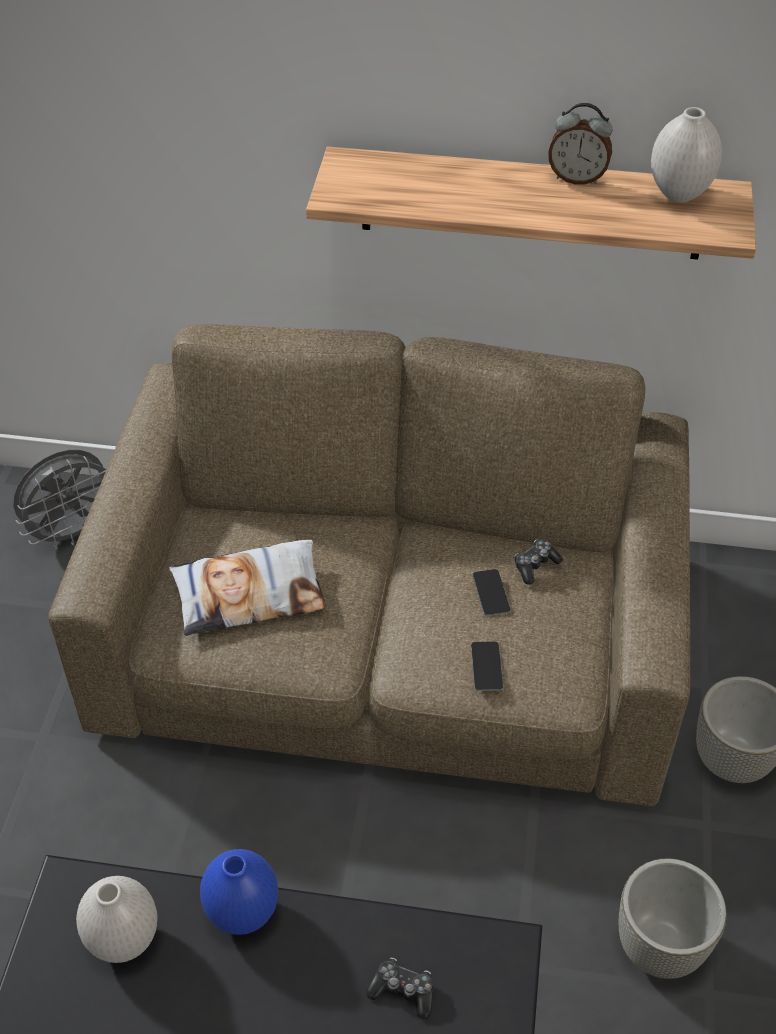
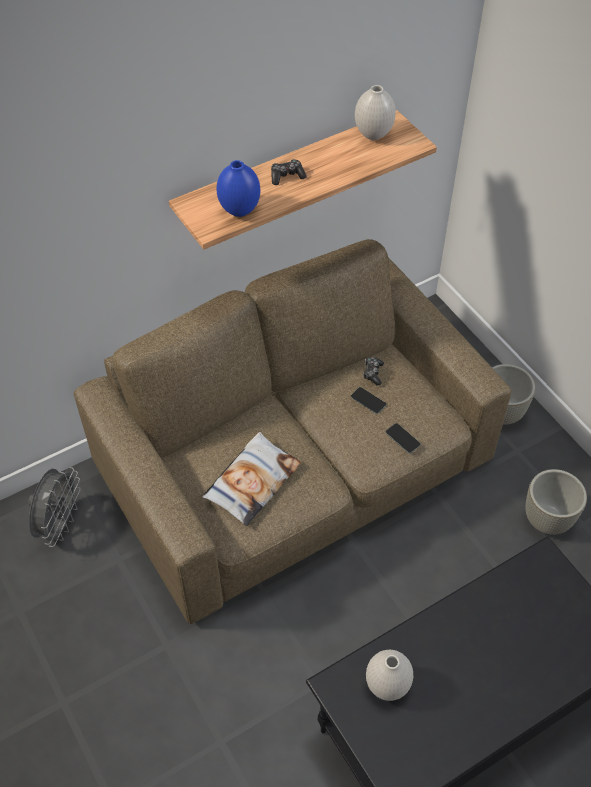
camera: 40 degrees left, 5 degrees up
blue vase [200,849,278,935] -> blue vase moved to [216,160,260,217]
game controller [366,957,433,1020] -> game controller moved to [271,159,307,185]
alarm clock [548,103,612,185] -> none

